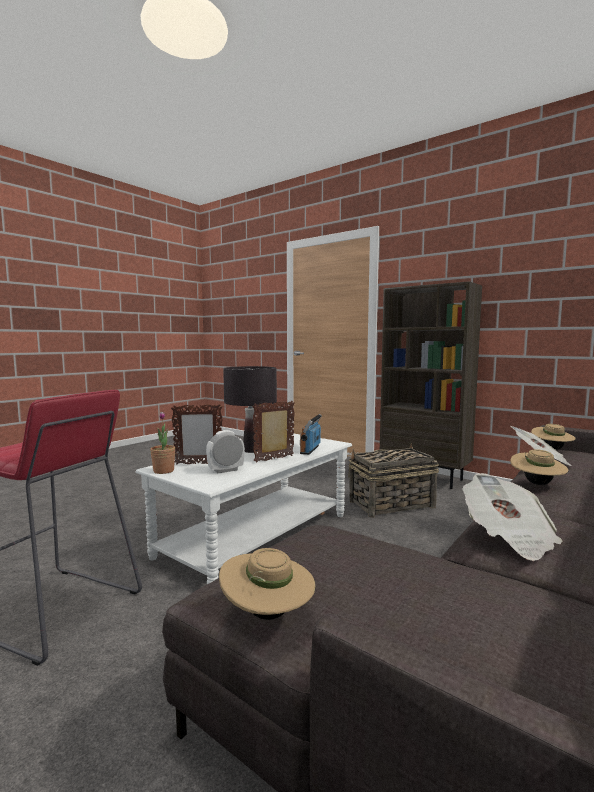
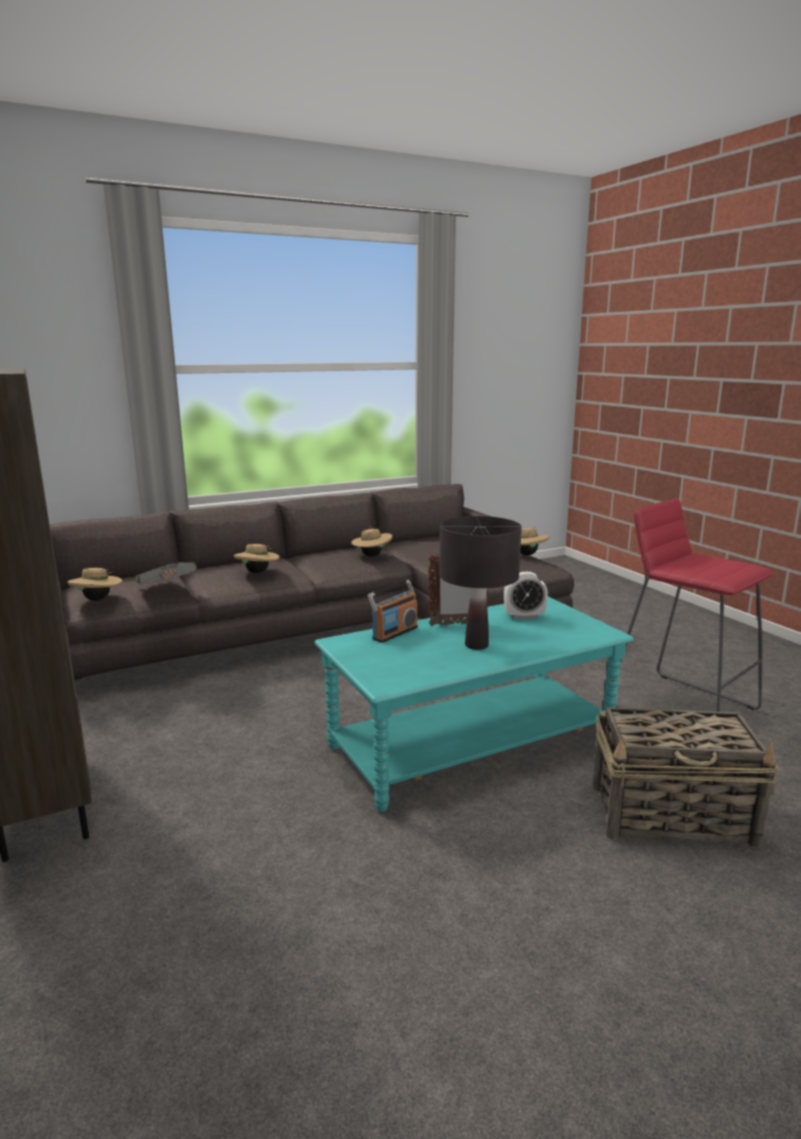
camera: 155 degrees left, 10 degrees up
white coffee table [135,433,352,584] -> turquoise coffee table [314,597,634,812]
potted plant [150,412,175,474] -> none
picture frame [171,404,223,465] -> none
basket [348,443,439,518] -> basket moved to [593,707,779,848]
newspaper [462,473,563,561] -> beige hat [351,526,392,557]

